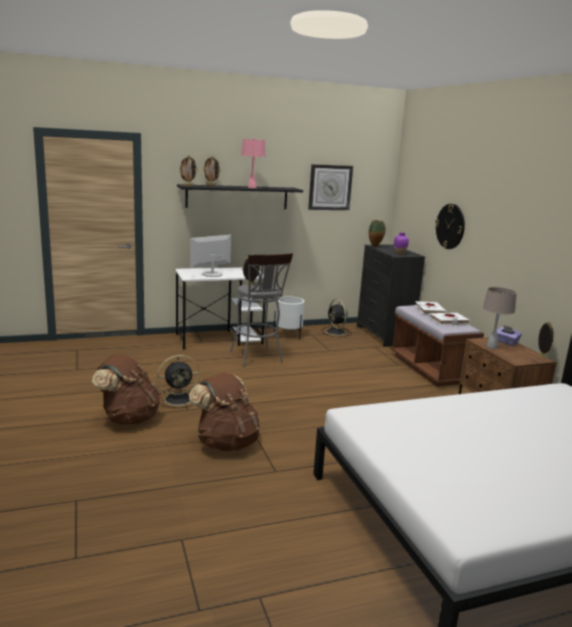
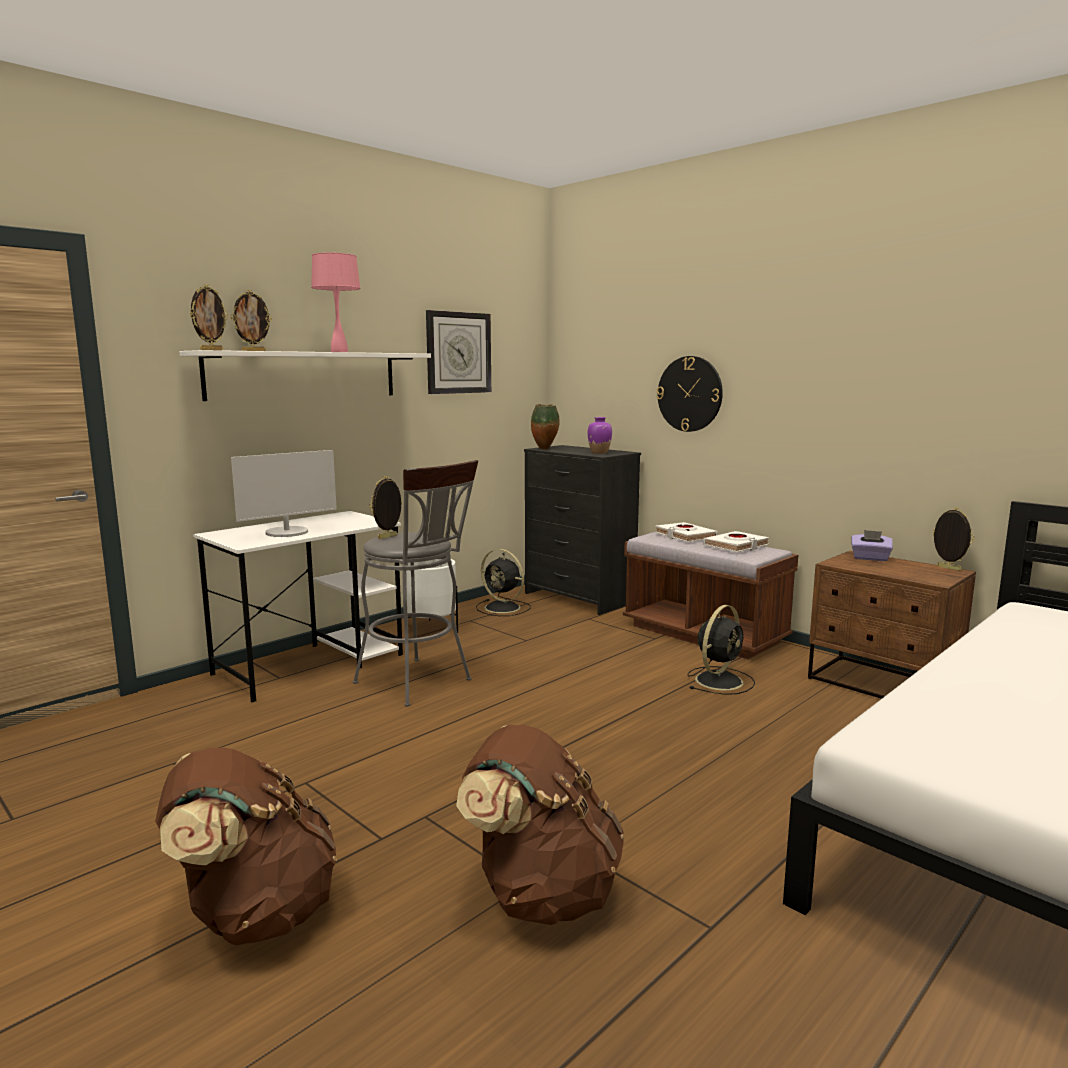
camera: 25 degrees left, 5 degrees down
black fan [157,355,199,408] -> black fan moved to [687,605,755,695]
black shelf [177,184,303,209] -> white shelf [179,350,431,401]
monitor [190,234,231,277] -> monitor turned 150 degrees counterclockwise [231,450,337,537]
beige table lamp [483,287,517,349] -> none

